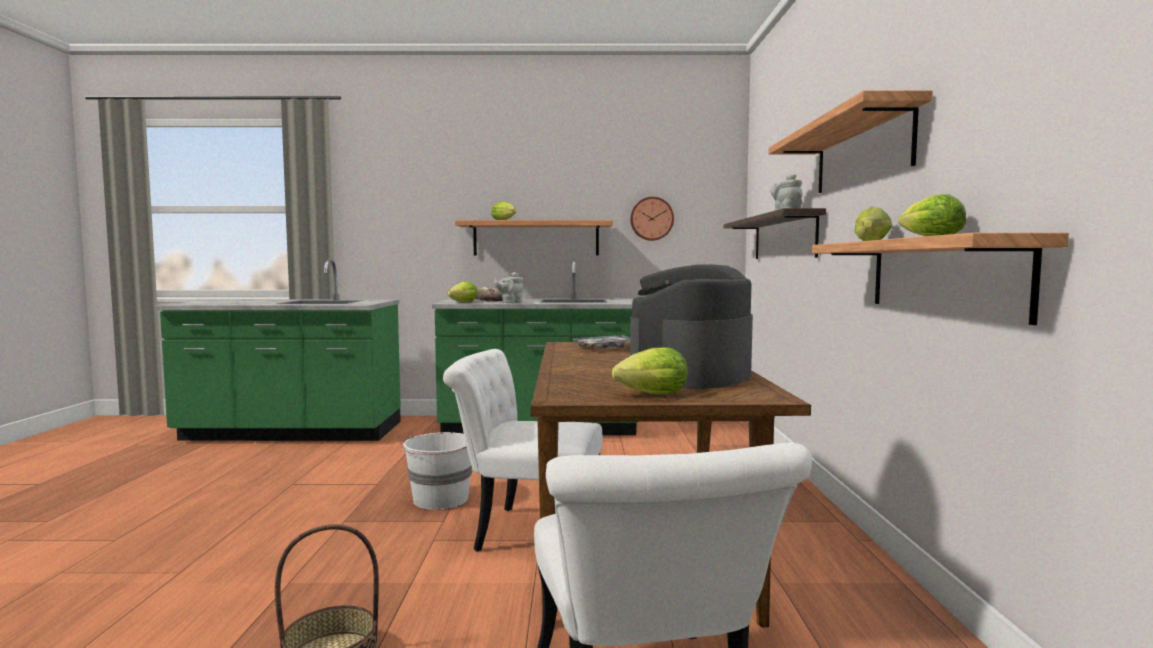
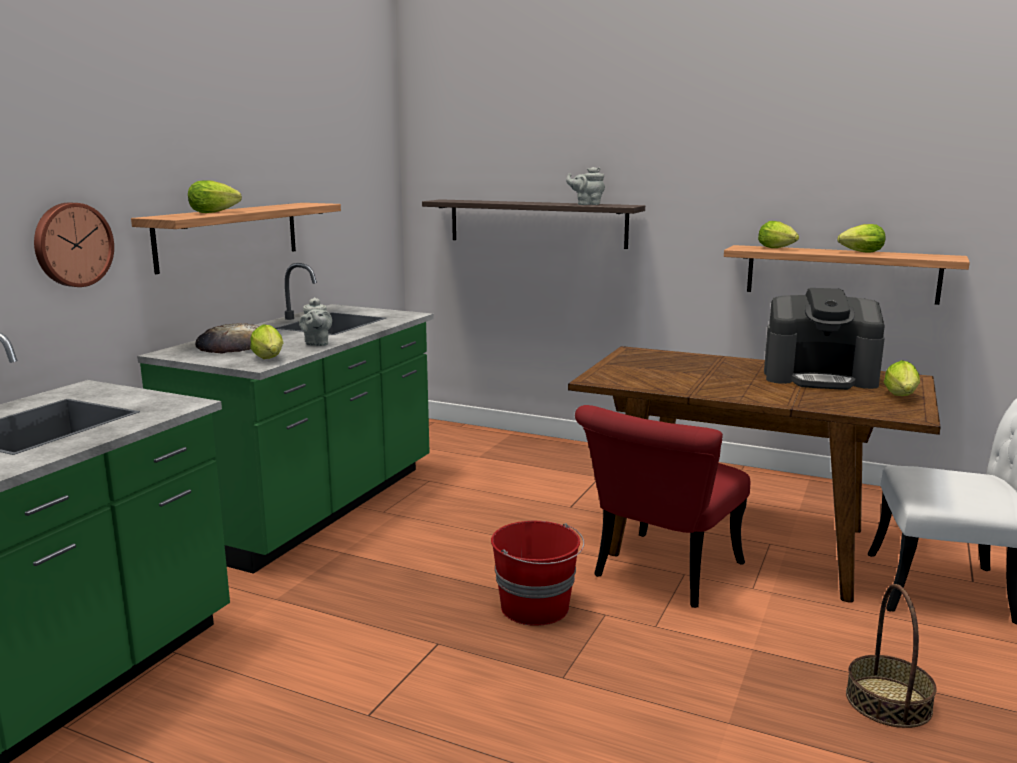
camera: 65 degrees left, 10 degrees up
white bucket [400,432,472,510] -> red bucket [491,521,584,626]
white chair [443,349,603,551] -> red chair [575,405,750,608]
tray [572,335,630,348] -> none
wall clock [630,197,674,241] -> wall clock moved to [34,203,114,287]
coffee machine [630,264,753,389] -> coffee machine turned 45 degrees counterclockwise [764,288,885,390]
shelf [768,91,933,193] -> none

